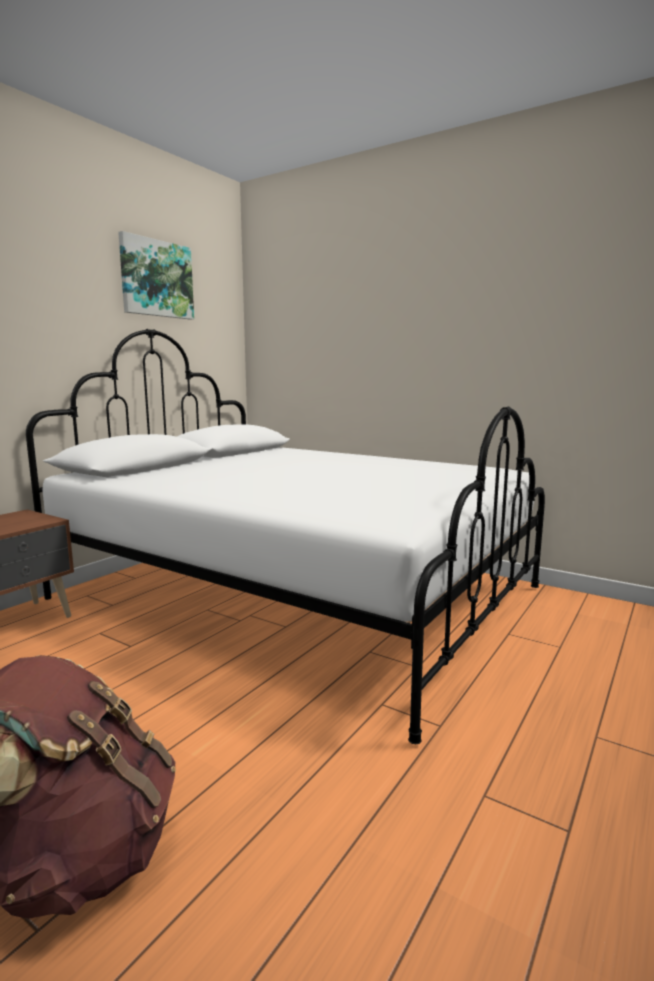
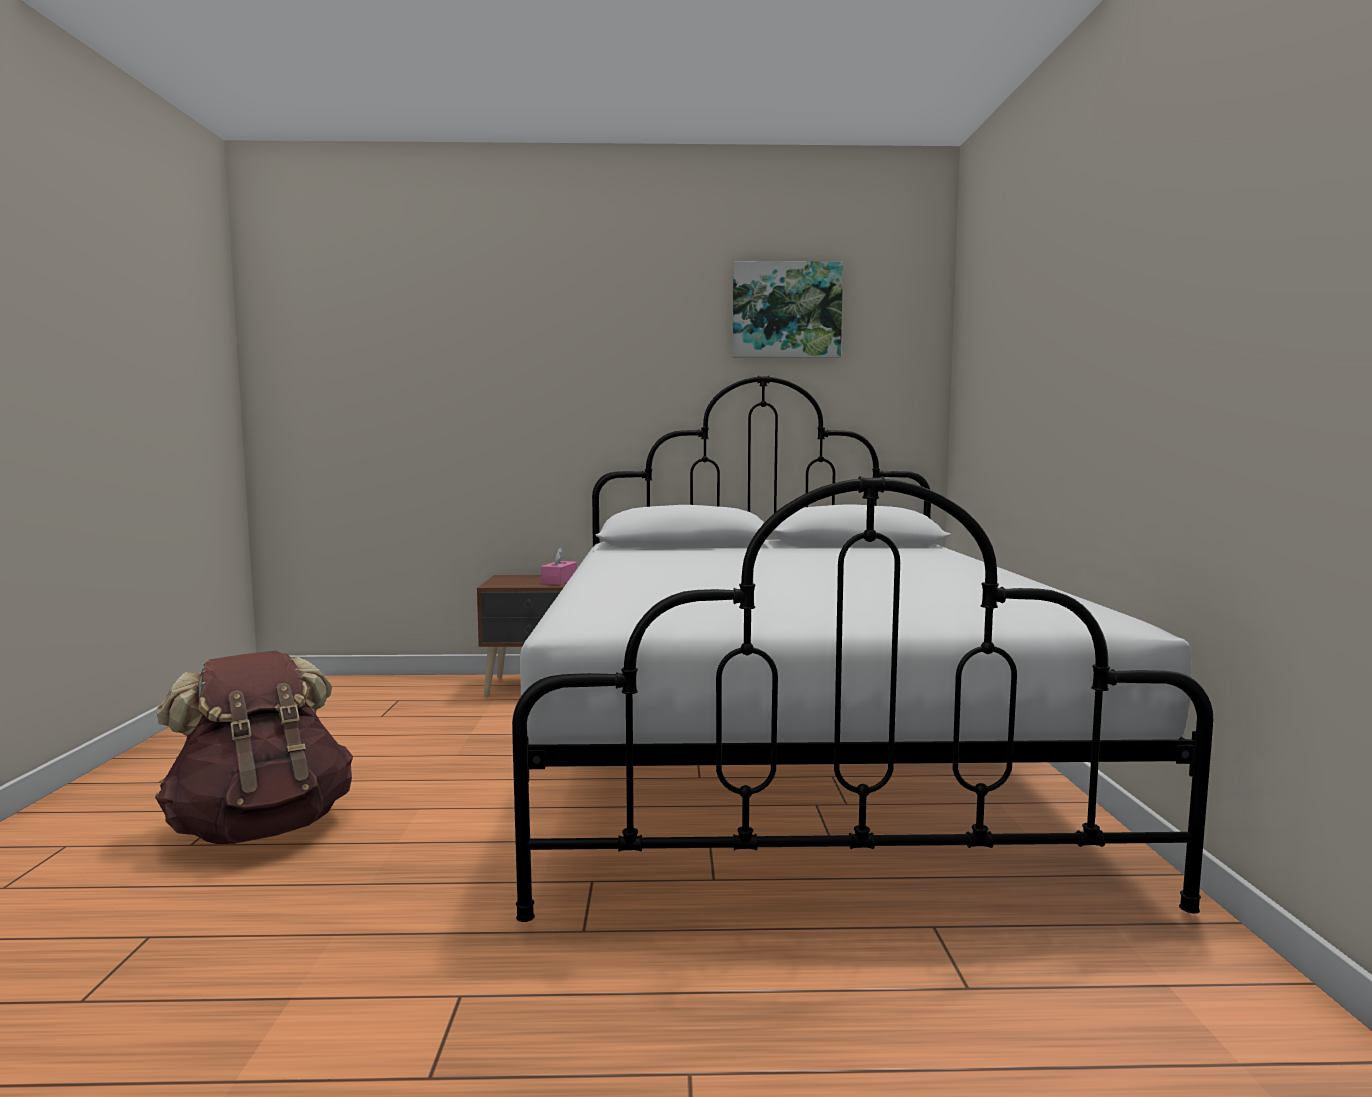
camera: 55 degrees right, 5 degrees down
none -> pink tissue box [541,547,577,585]

